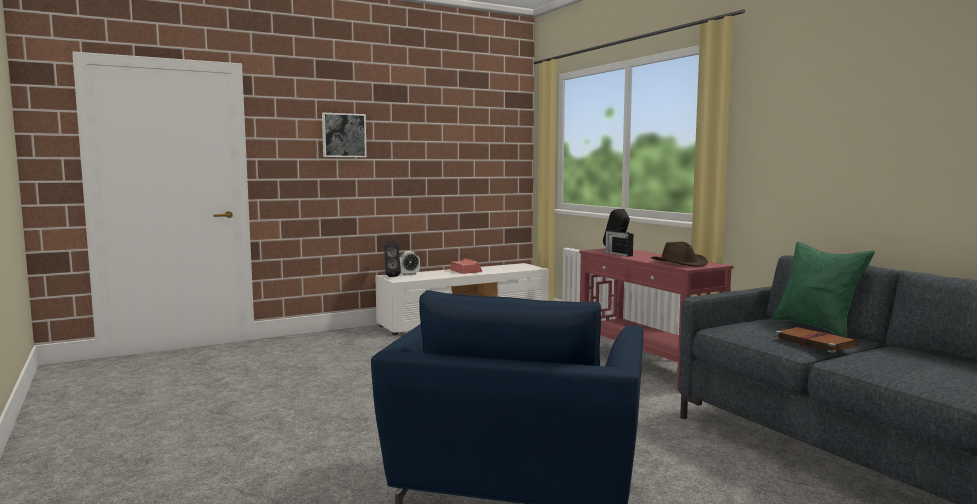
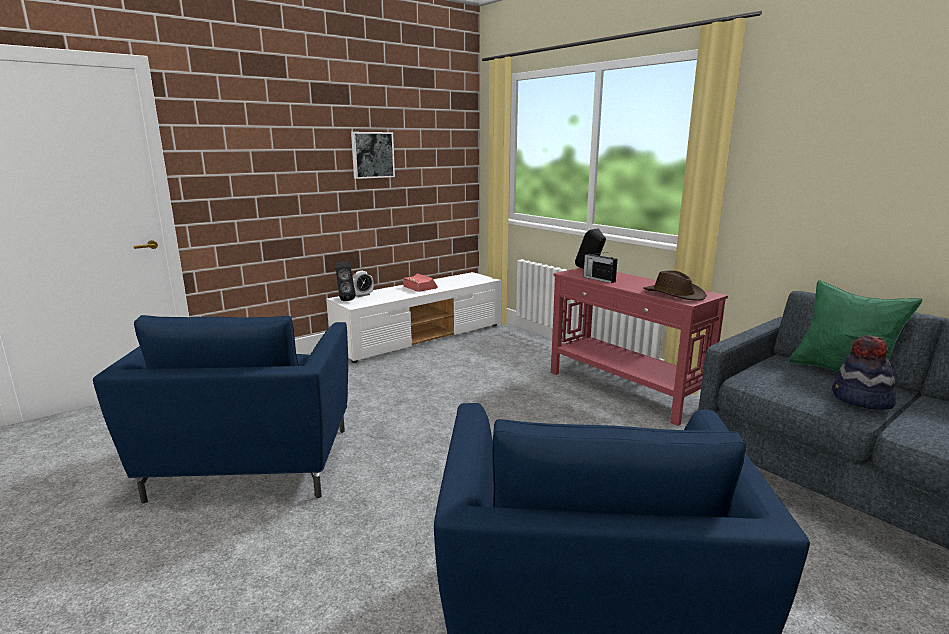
camera: 10 degrees left, 10 degrees up
picture [322,113,367,157] -> picture moved to [351,132,395,179]
brown book [775,327,858,353] -> hat [832,335,896,410]
none -> blue armchair [93,315,348,503]

